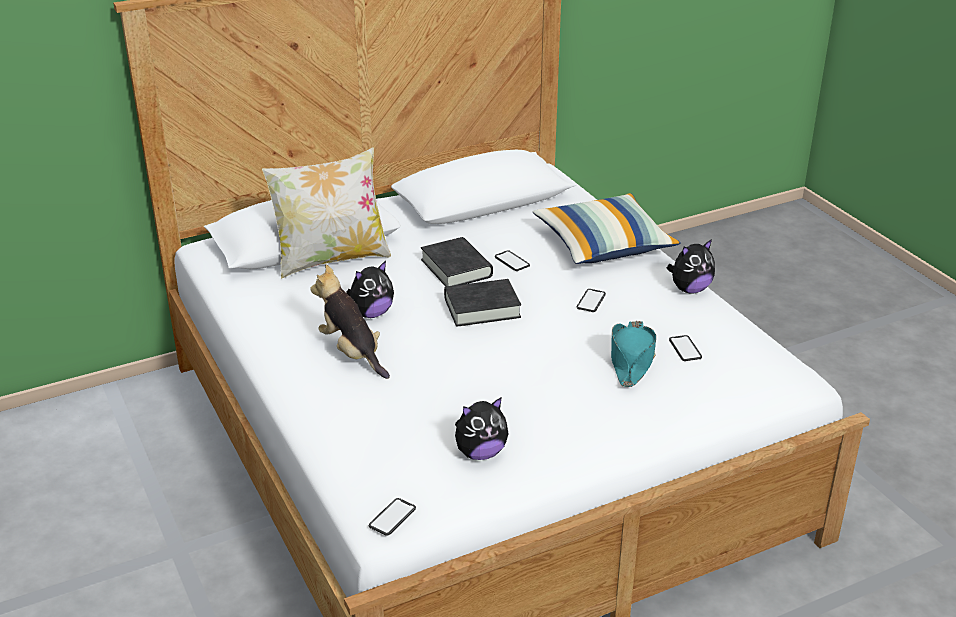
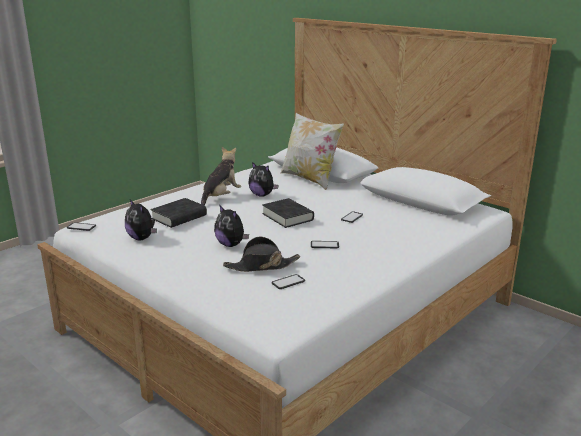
camera: 70 degrees right, 10 degrees down
black book [421,237,493,287] -> black book moved to [151,198,207,228]
pillow [533,193,681,264] -> none
turquoise hat [611,321,656,387] -> black hat [223,237,300,272]
plush toy [667,239,715,294] -> plush toy moved to [214,205,249,247]

